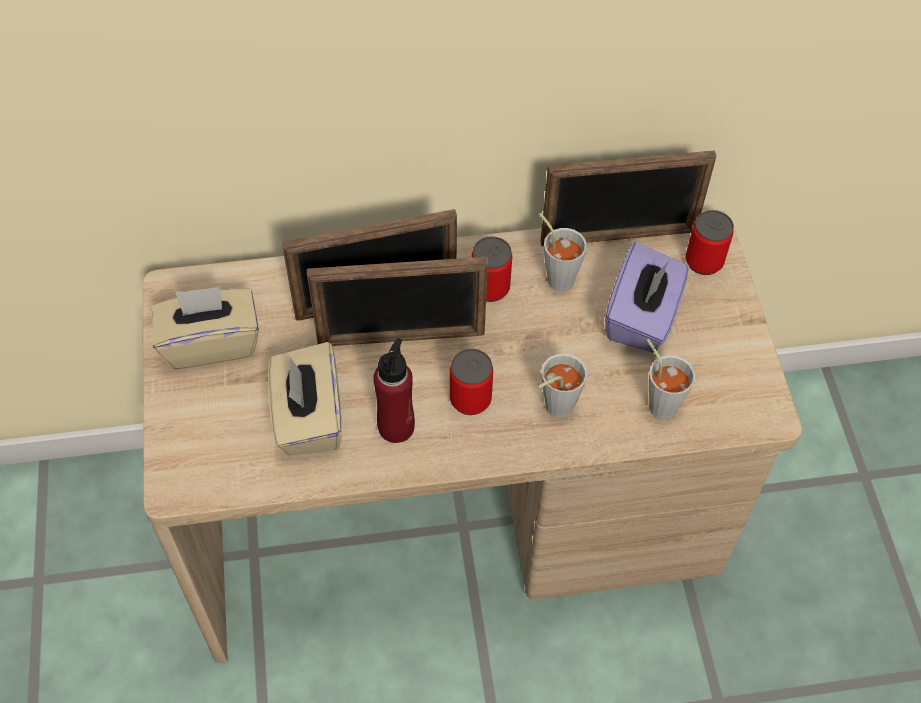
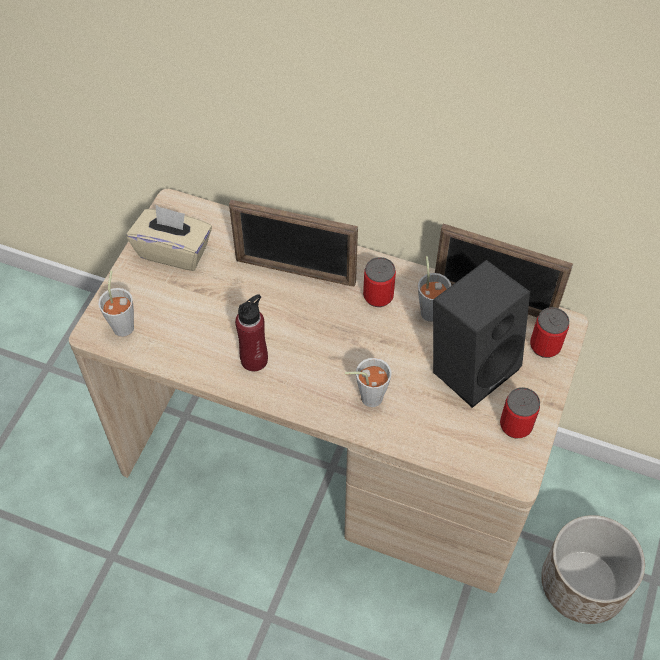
camera: 30 degrees right, 0 degrees up
beige tissue box [268,342,342,455] -> none
picture frame [307,257,488,346] -> none
can [450,349,493,415] -> can moved to [500,387,540,438]
purple tissue box [605,242,689,352] -> black speaker [433,260,530,408]
grey cup [646,339,696,420] -> grey cup moved to [98,271,134,337]
none -> planter [541,515,645,624]

